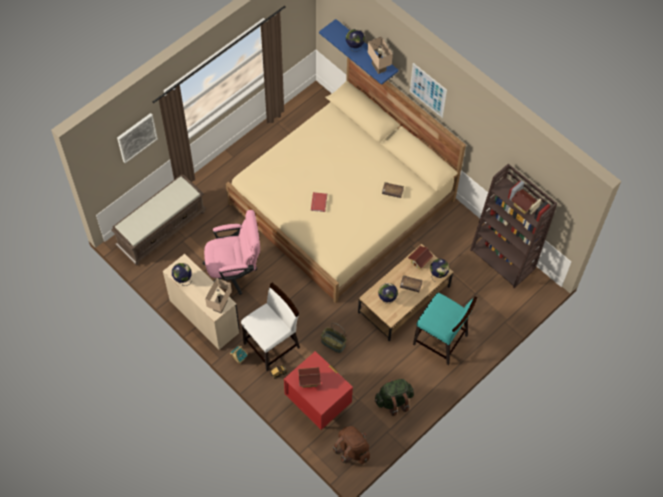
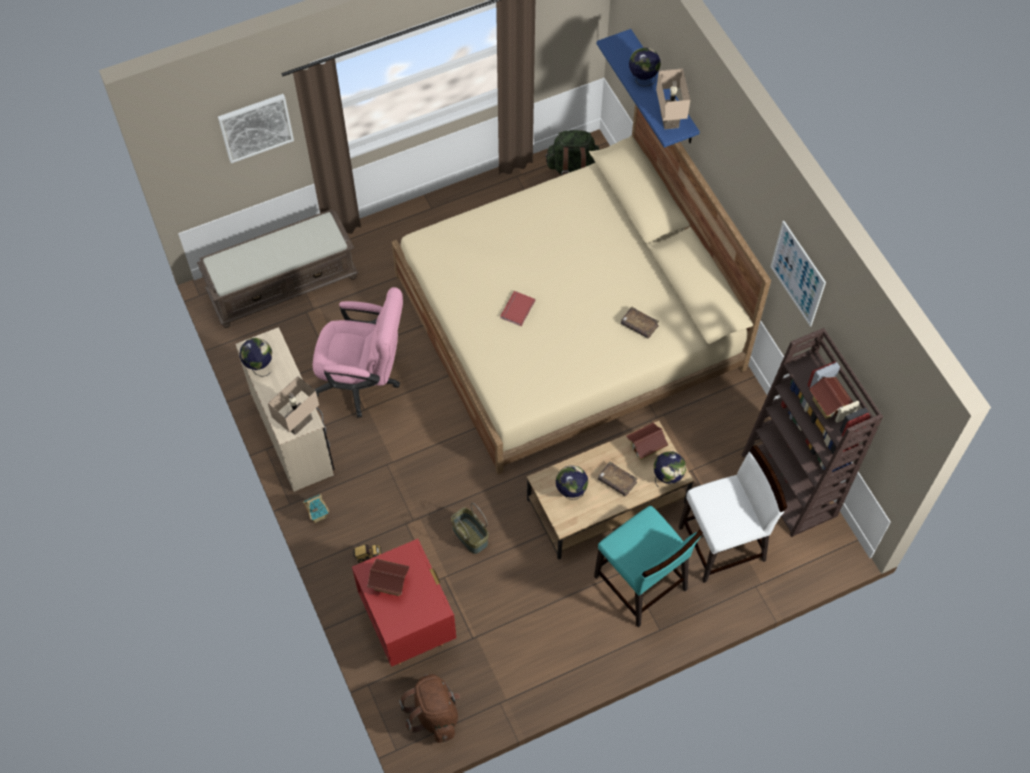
camera: 20 degrees right, 0 degrees up
white chair [241,283,300,371] -> white chair moved to [678,445,787,583]
green backpack [375,379,414,416] -> green backpack moved to [545,130,600,175]
picture [410,63,447,118] -> picture moved to [770,221,826,327]

